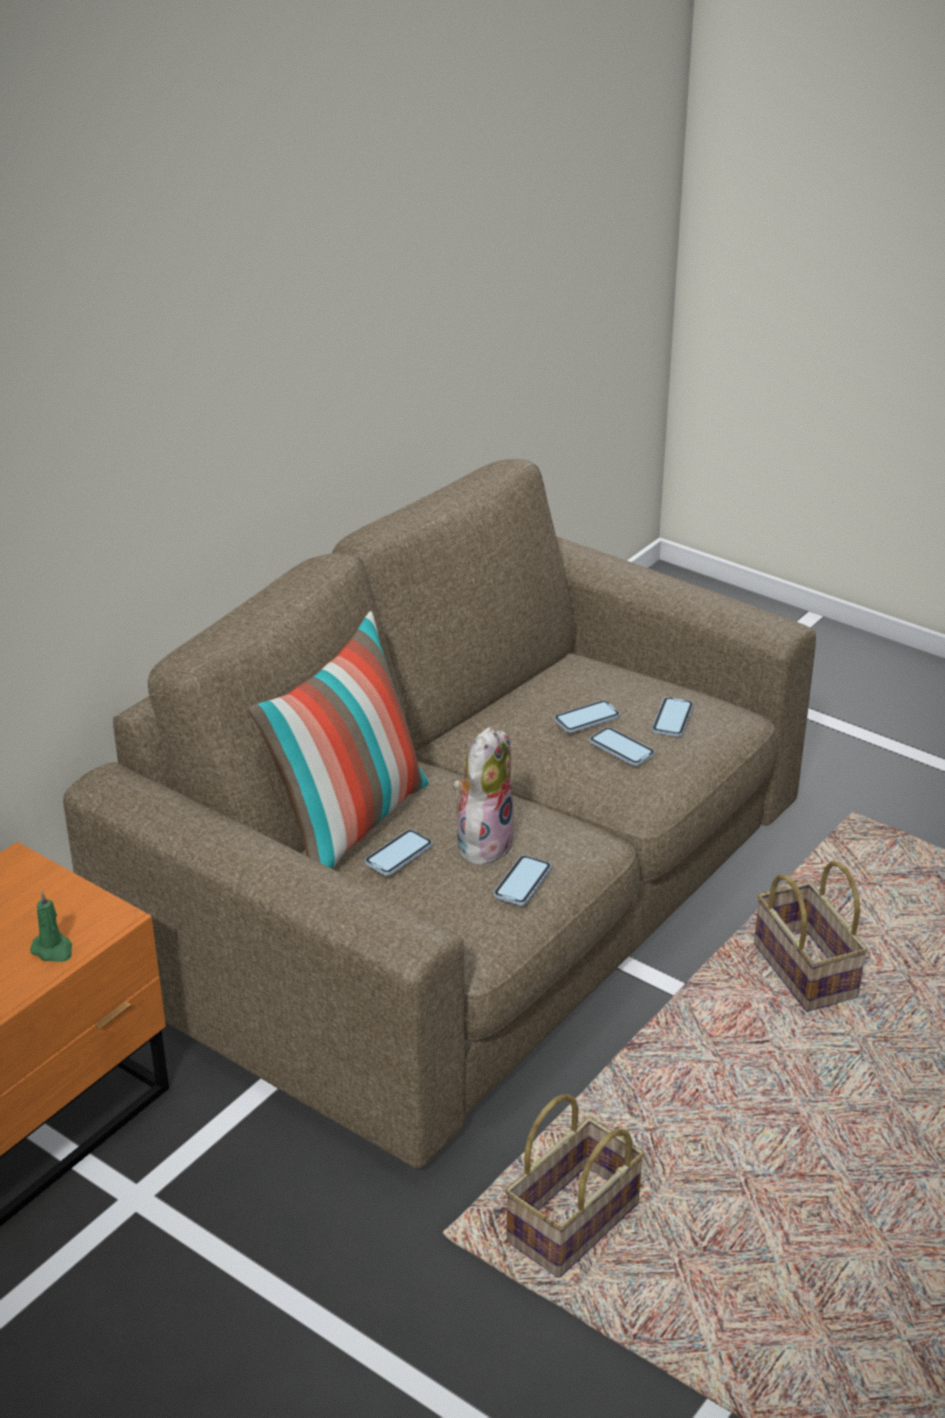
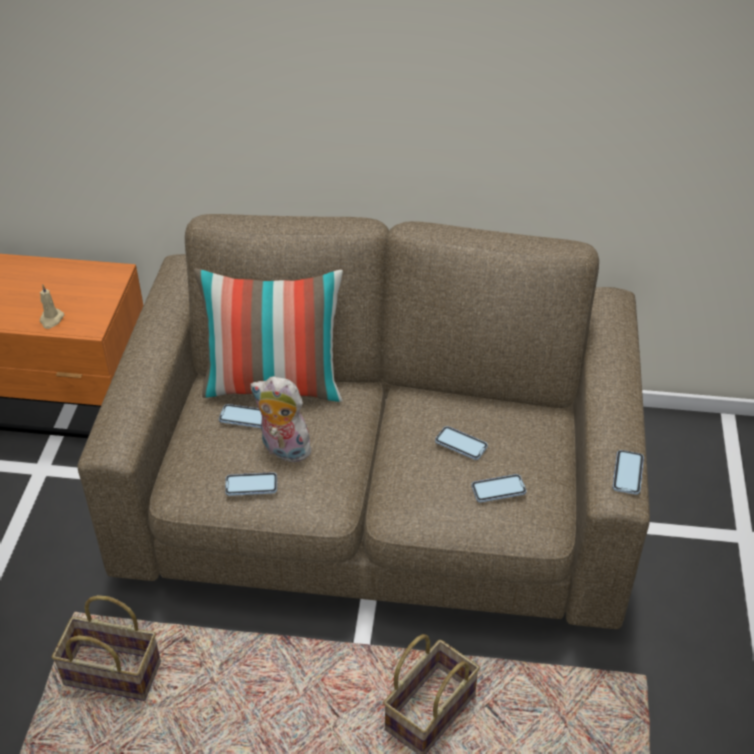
camera: 60 degrees right, 10 degrees up
green candle [30,891,72,962] -> beige candle [40,285,64,329]
plush toy [453,727,515,866] -> plush toy turned 150 degrees counterclockwise [250,376,314,462]
phone [589,727,655,766] -> phone moved to [612,450,644,495]

